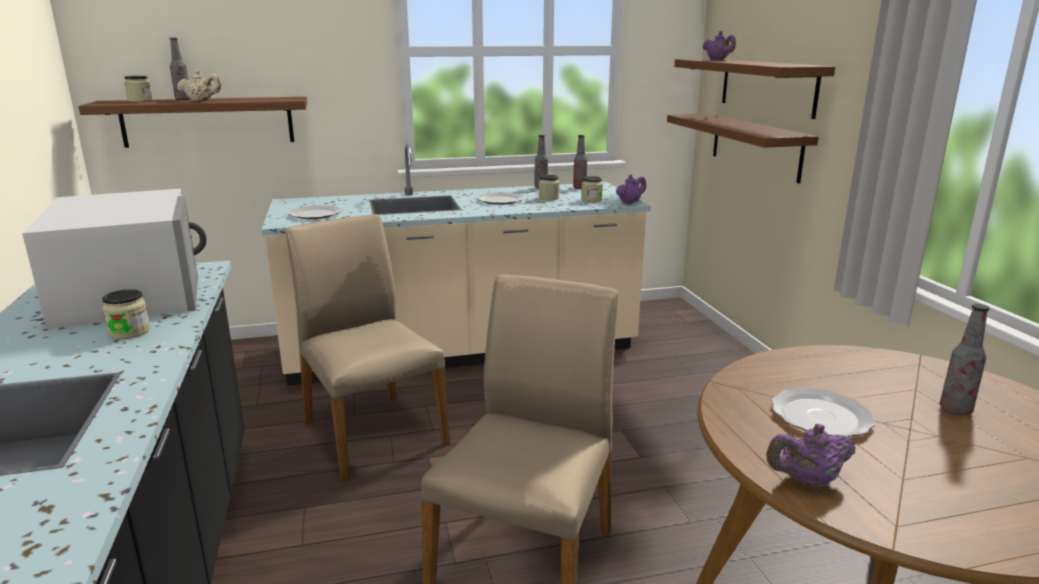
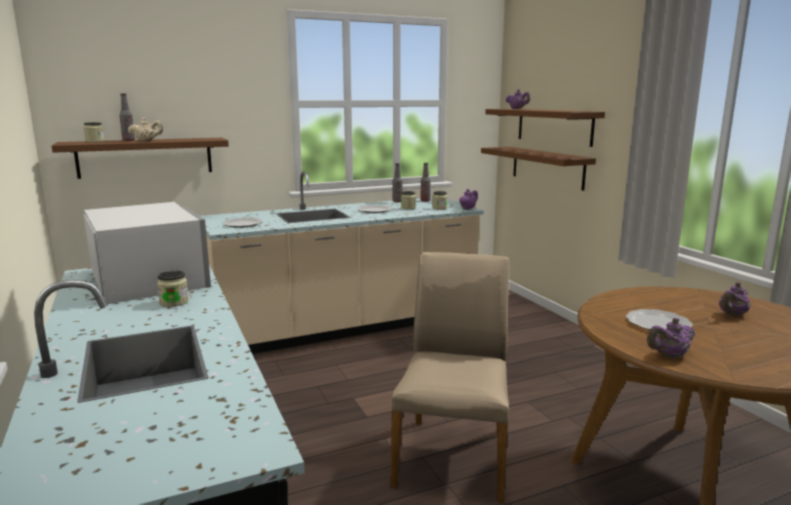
camera: 10 degrees left, 5 degrees down
beige chair [286,214,450,481] -> none
bottle [940,304,990,415] -> purple teapot [719,282,750,316]

